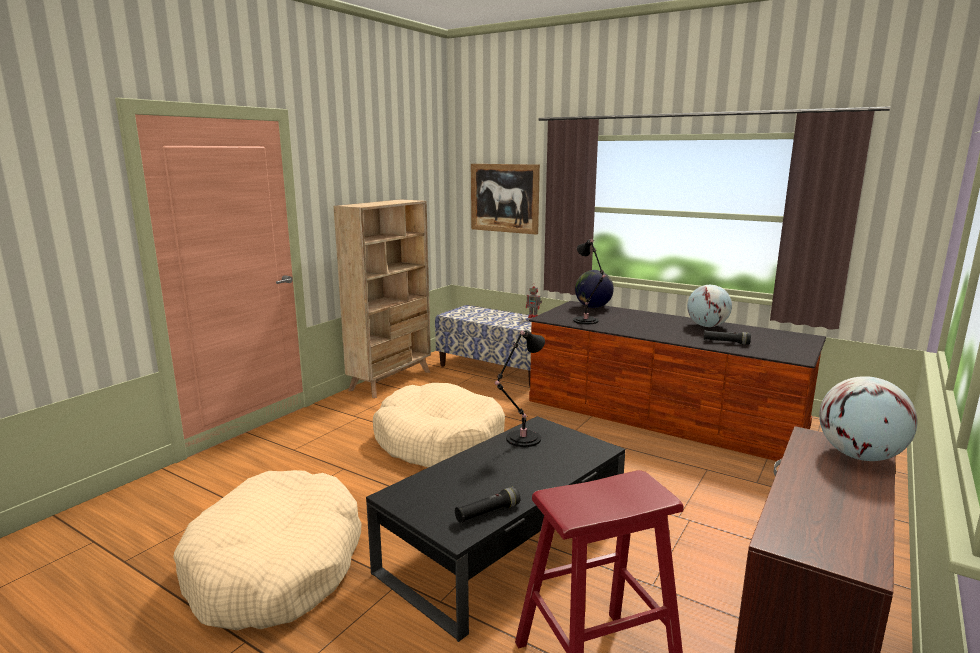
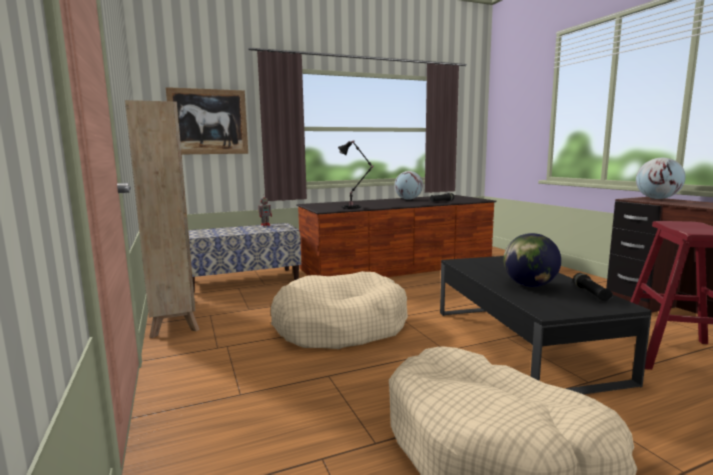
camera: 55 degrees left, 5 degrees down
black table lamp [495,330,545,447] -> none
globe [575,270,614,308] -> globe moved to [503,233,561,287]

